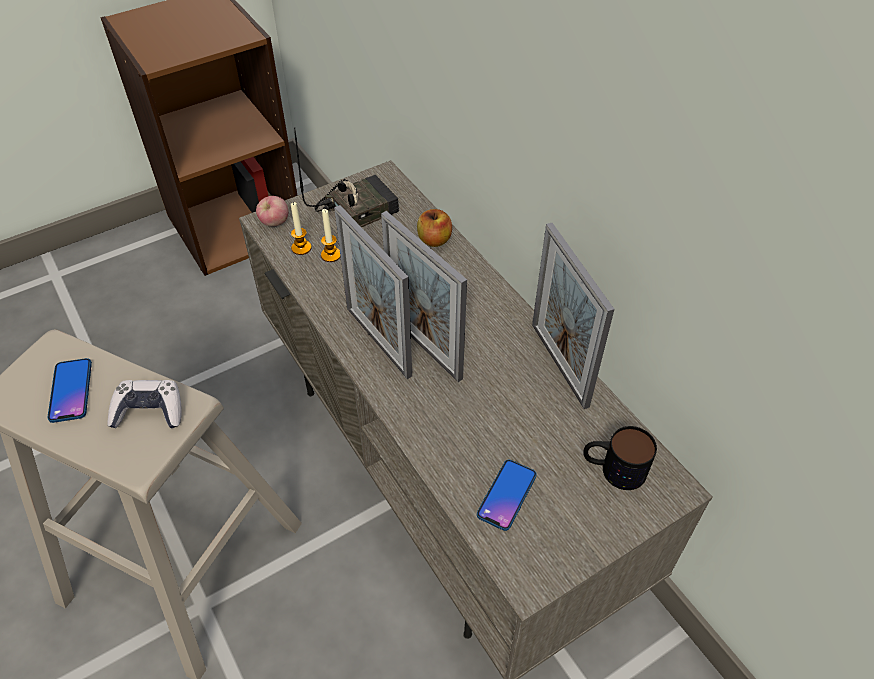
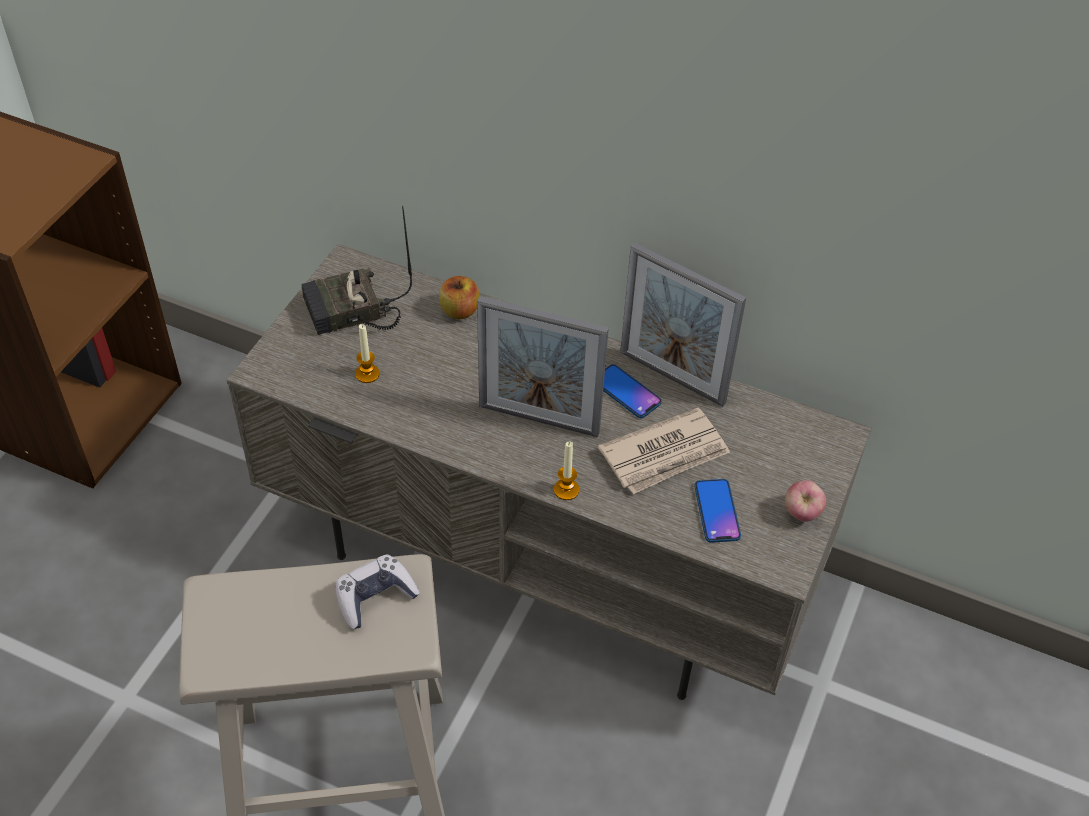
camera: 35 degrees left, 0 degrees up
phone [47,358,92,423] -> phone moved to [603,364,662,418]
apple [256,196,289,227] -> apple moved to [785,480,826,522]
candle [291,202,311,255] -> candle moved to [554,441,579,500]
radio [294,127,399,227] -> radio turned 135 degrees counterclockwise [301,206,412,335]
picture frame [334,205,412,379] -> none
mug [583,426,657,490] -> none
none -> newspaper [598,407,730,494]

